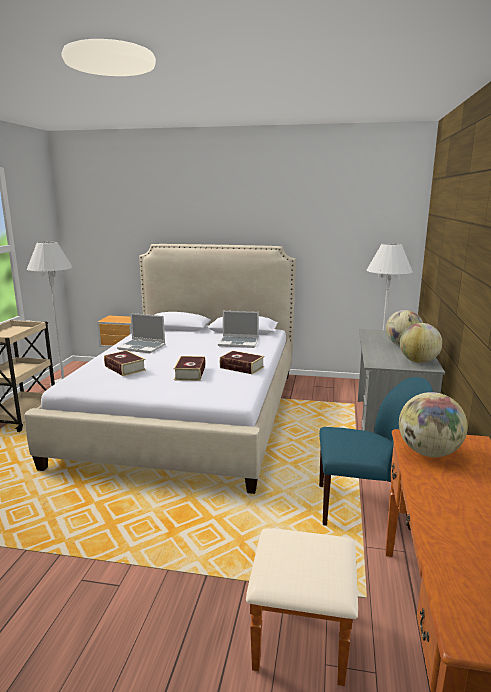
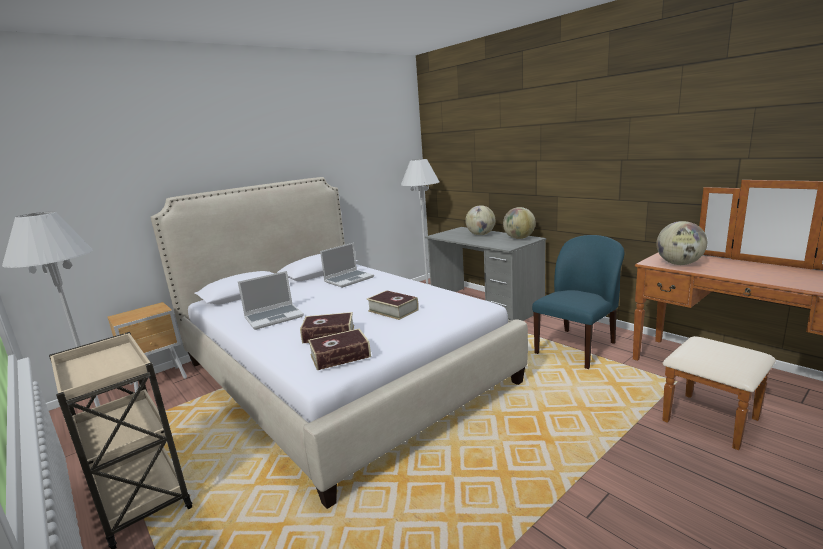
camera: 50 degrees left, 0 degrees up
book [220,350,264,374] -> book moved to [308,328,371,370]

